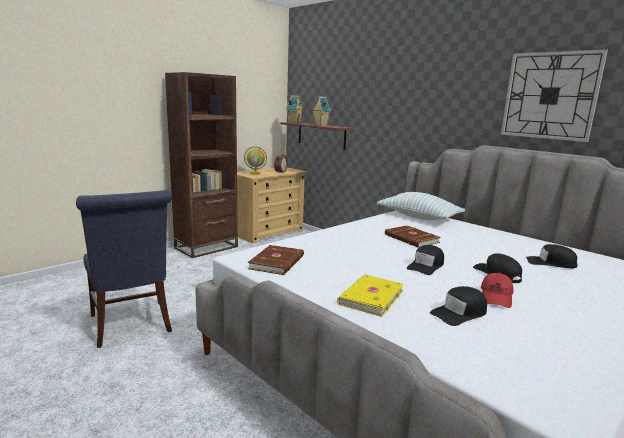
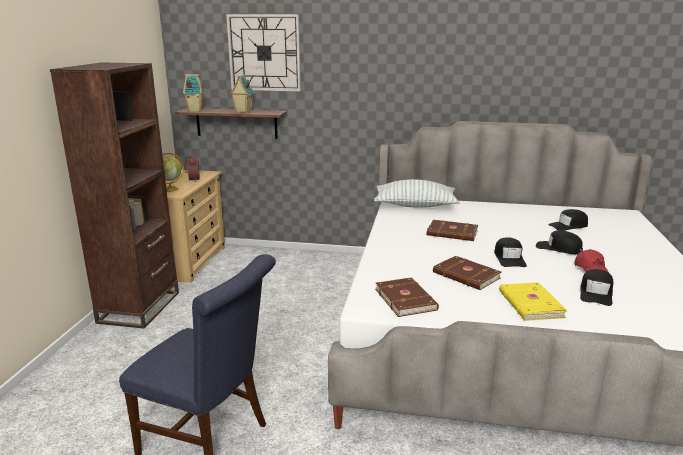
camera: 35 degrees left, 5 degrees up
wall clock [501,49,608,142] -> wall clock moved to [226,14,301,91]
none -> brown book [433,256,502,290]

